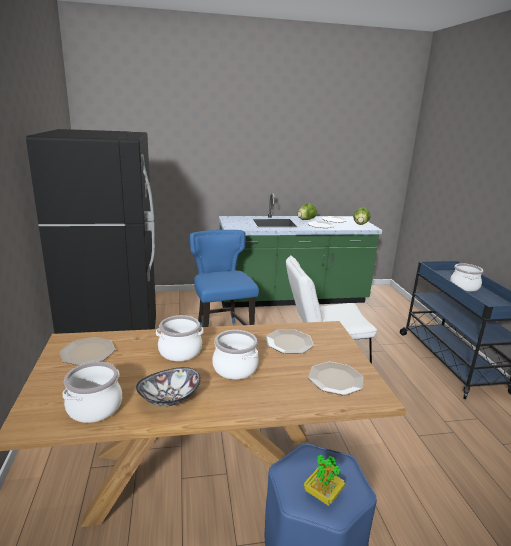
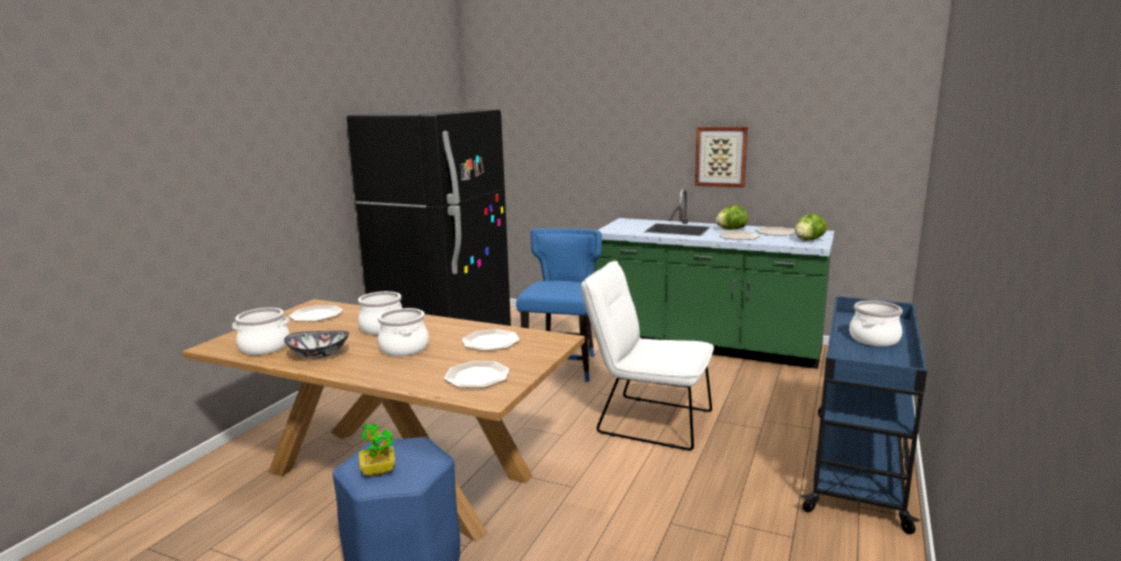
camera: 35 degrees right, 5 degrees down
none -> picture [695,127,748,188]

